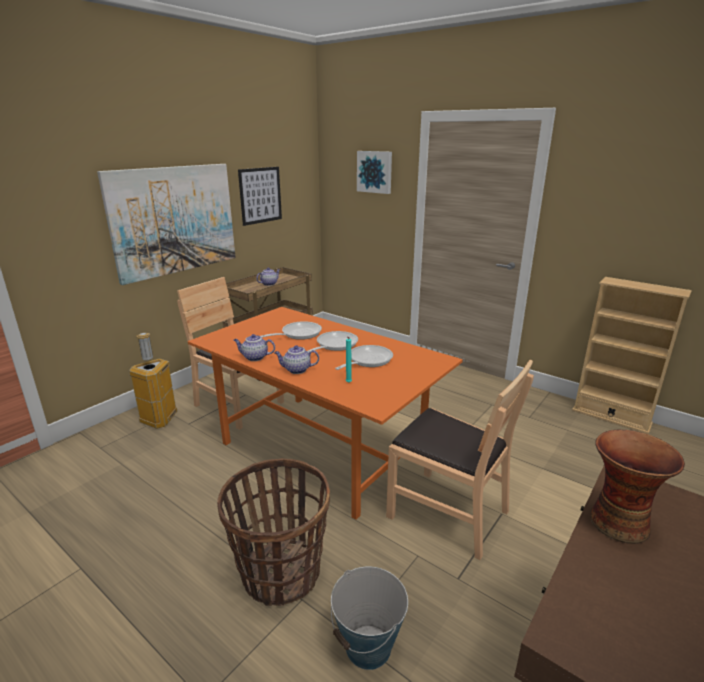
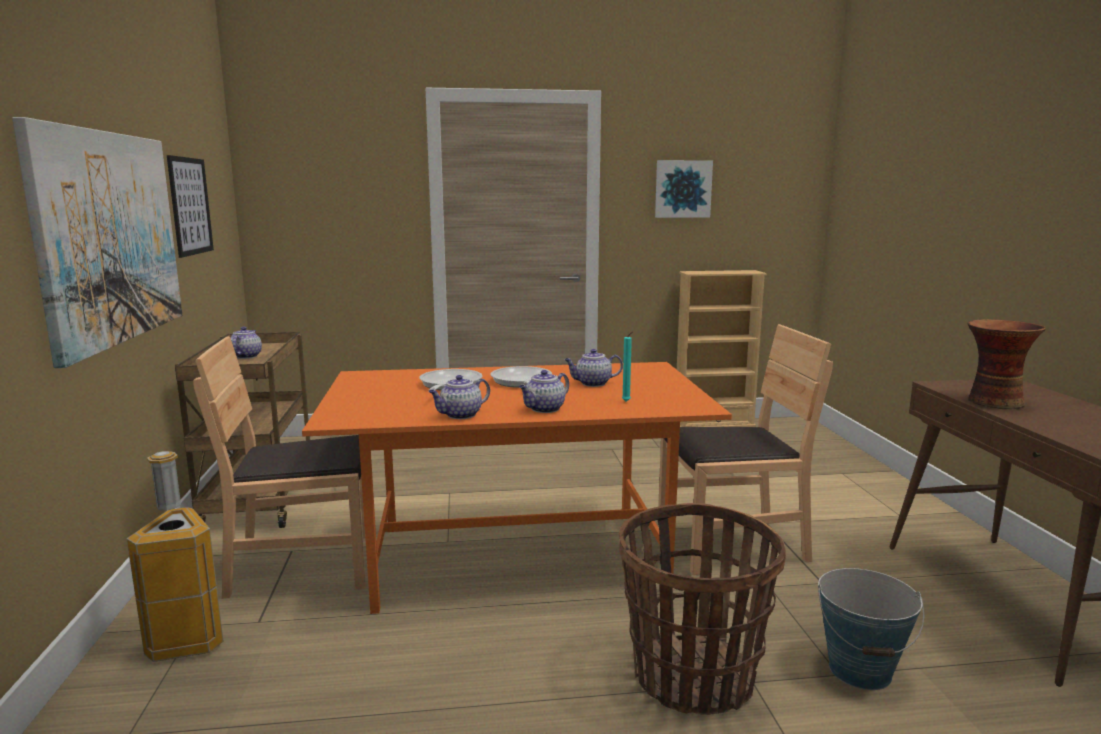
camera: 45 degrees left, 10 degrees down
frying pan [335,345,393,370] -> teapot [564,349,623,387]
picture [357,151,392,194] -> picture moved to [655,160,713,218]

